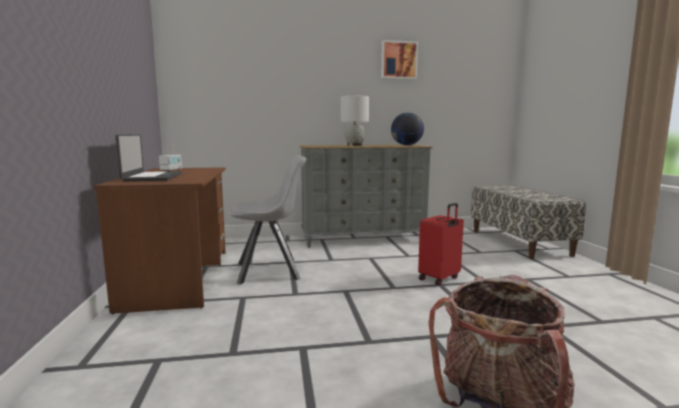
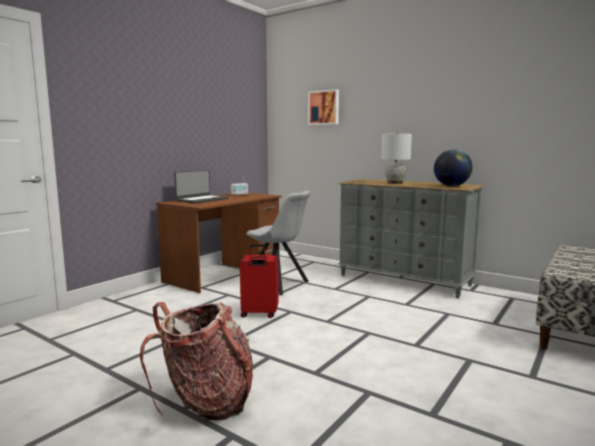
camera: 45 degrees right, 0 degrees up
picture [381,40,418,79] -> picture moved to [308,89,339,125]
red suitcase [418,203,464,286] -> red suitcase moved to [240,244,279,318]

